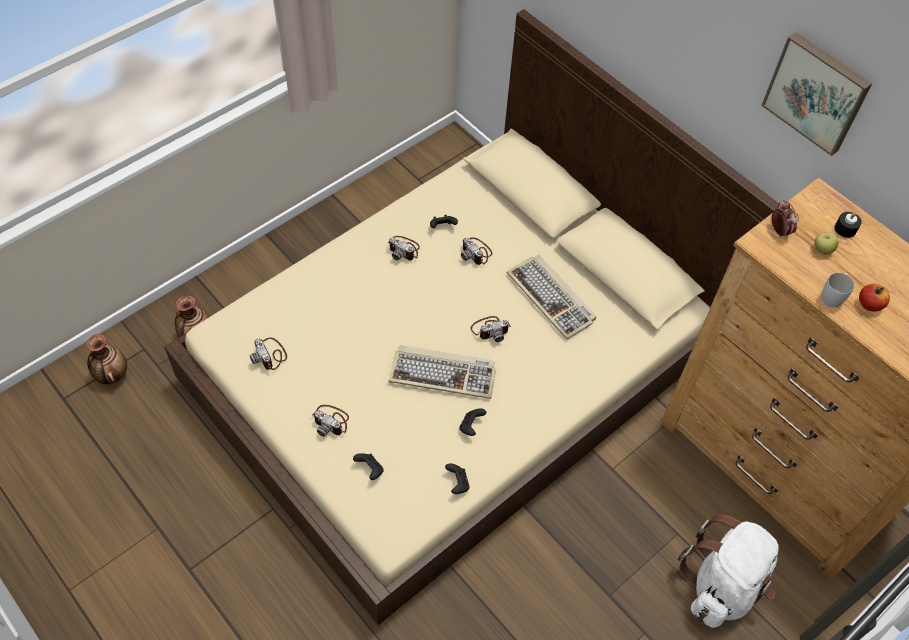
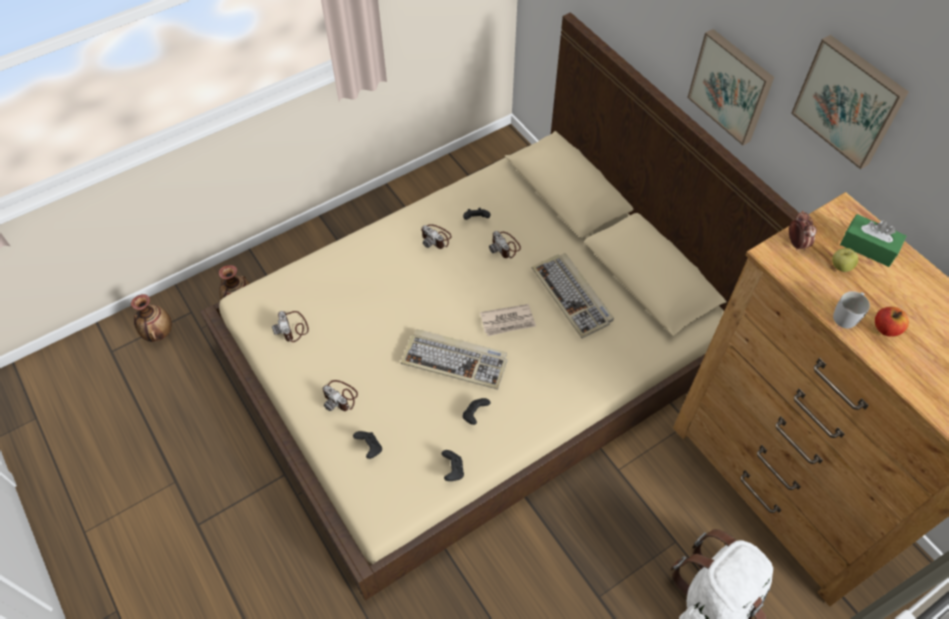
camera: 10 degrees right, 0 degrees up
camera [471,316,511,342] -> newspaper [480,304,536,336]
black candle [834,212,862,238] -> green tissue box [840,214,907,267]
none -> picture [687,29,774,145]

